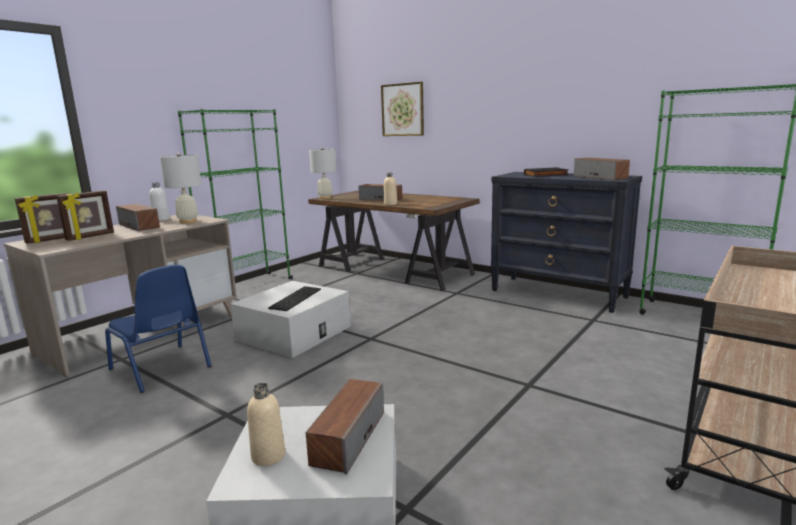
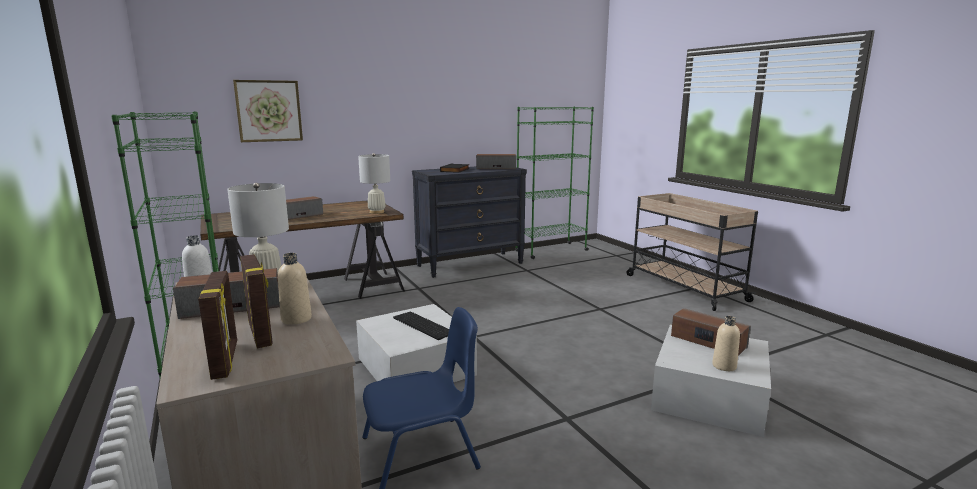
camera: 65 degrees left, 0 degrees up
white table lamp [309,147,336,199] -> white table lamp moved to [358,153,390,214]
beige bottle [384,173,397,205] -> beige bottle moved to [278,253,312,325]

